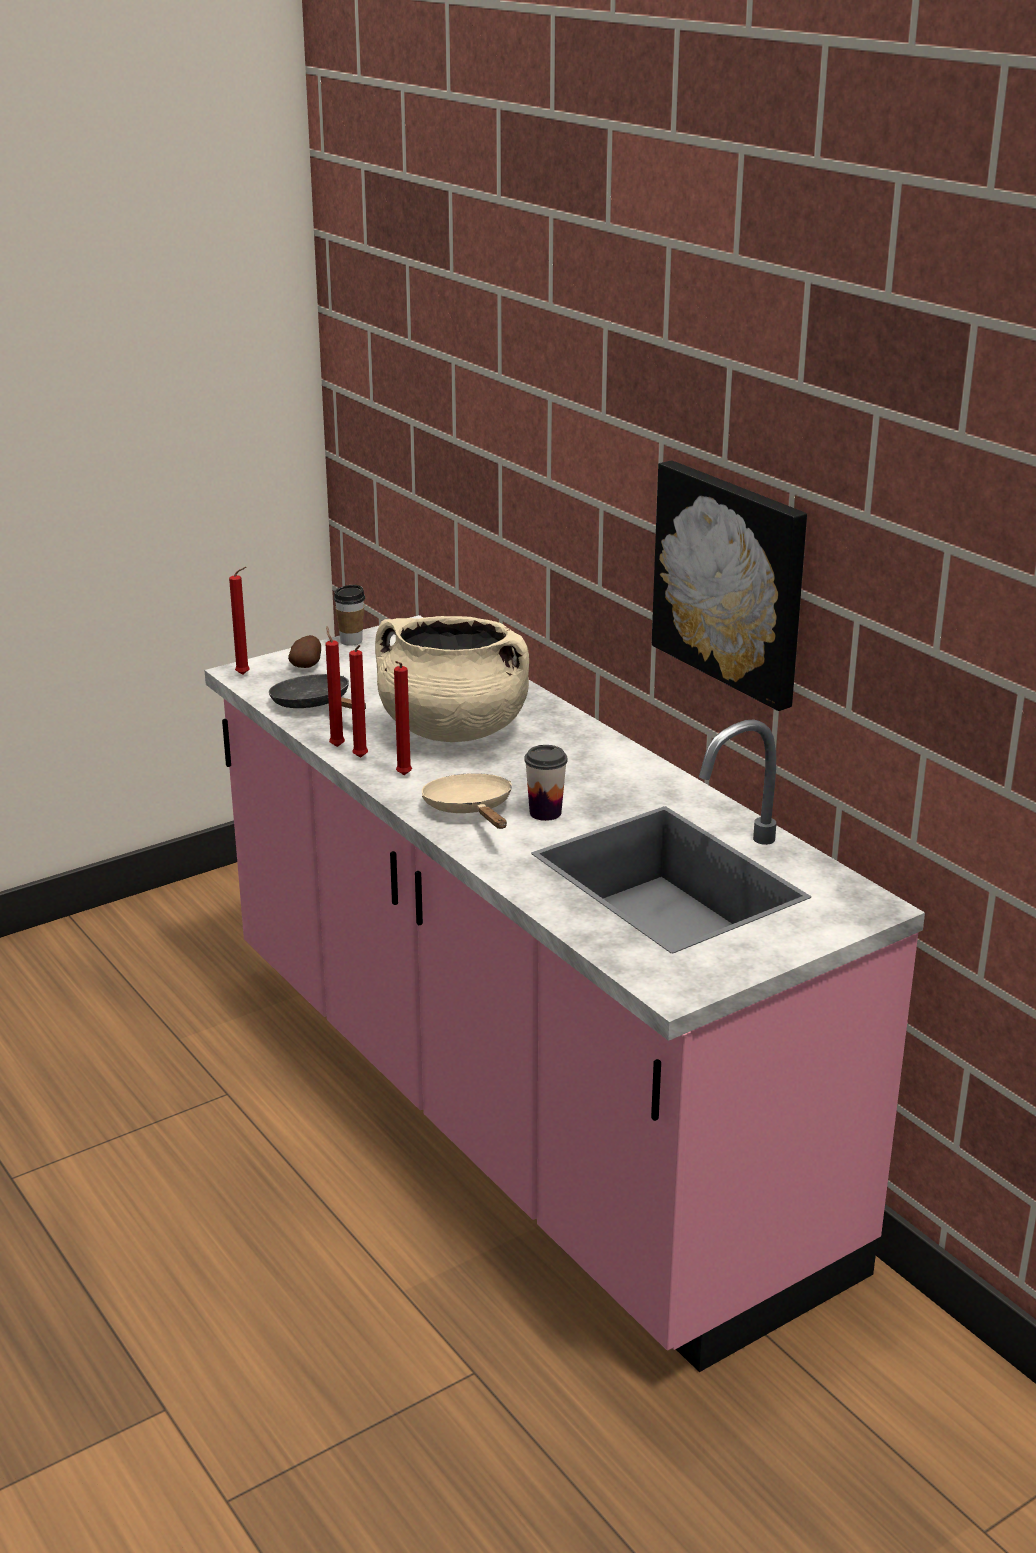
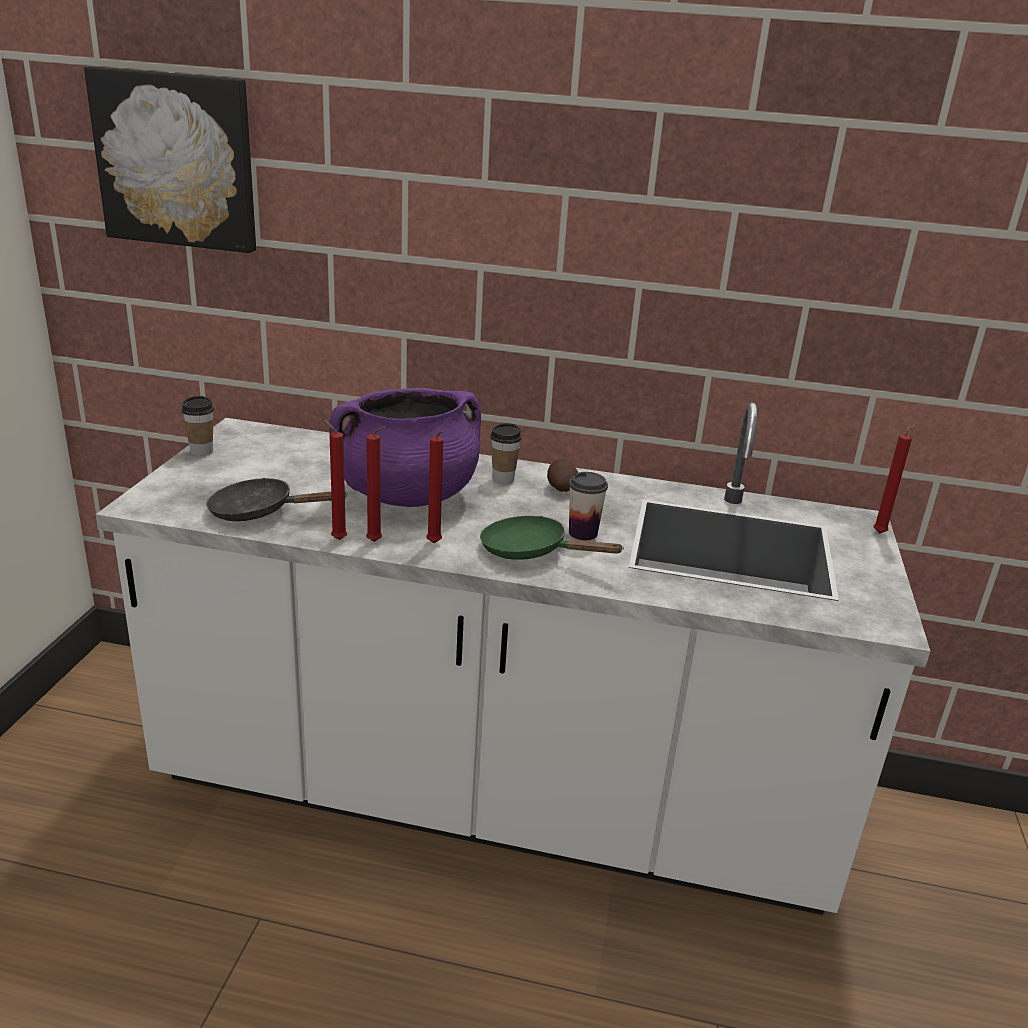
camera: 45 degrees left, 0 degrees up
pink counter [204,615,925,1372] -> white counter [96,402,930,915]
red candle [229,567,250,675] -> red candle moved to [873,423,917,534]
potato [288,635,321,668] -> potato moved to [547,459,578,492]
beige cooking pot [375,616,529,742] -> purple cooking pot [329,388,481,507]
beige frying pan [422,773,512,829] -> green frying pan [480,516,624,560]
picture [652,461,807,711] -> picture moved to [84,67,256,253]
none -> cup [490,423,522,484]

